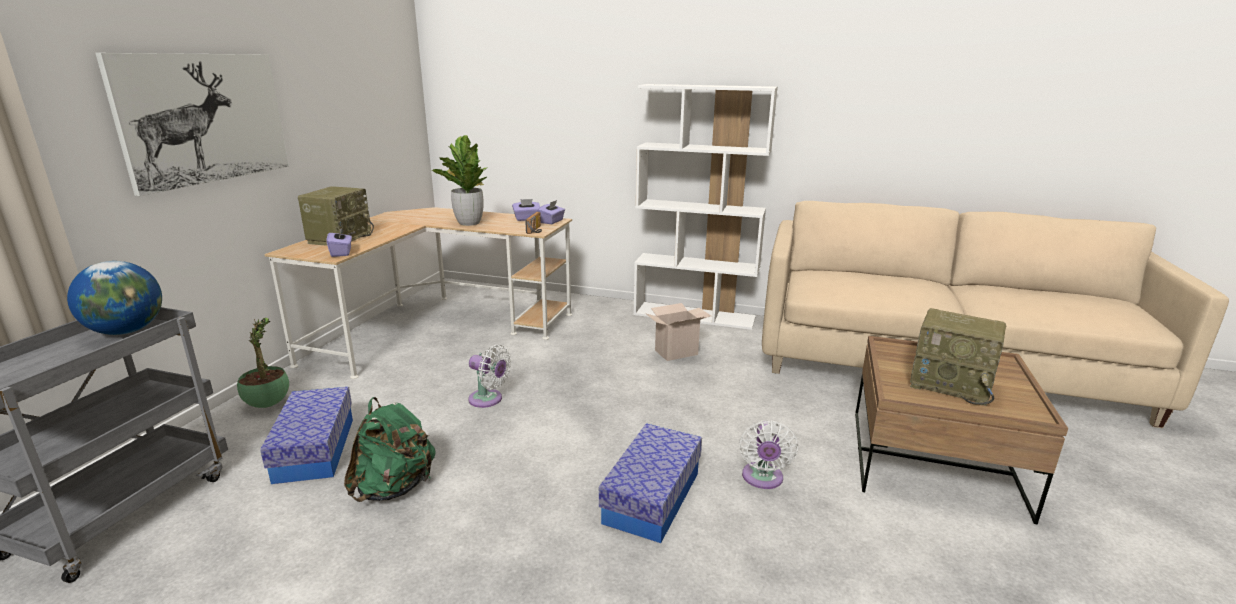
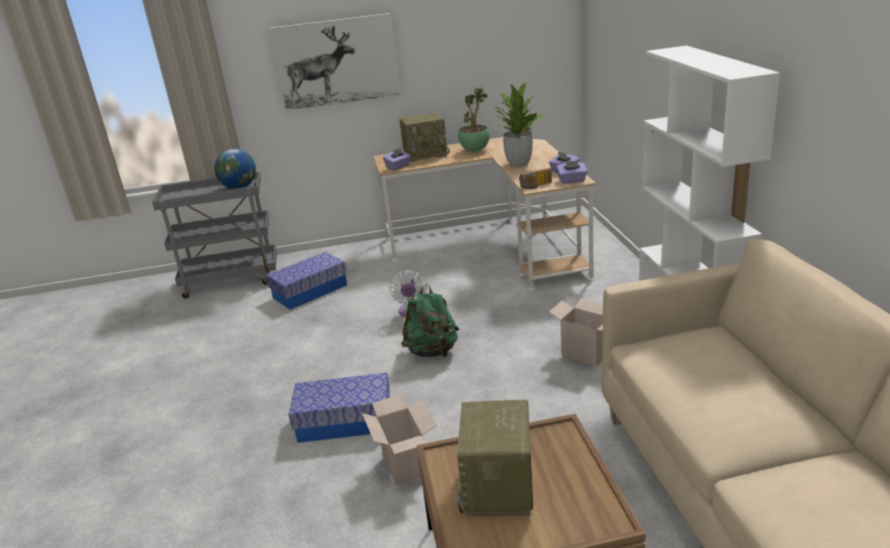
camera: 65 degrees right, 5 degrees up
potted plant [237,318,289,408] -> potted plant moved to [458,87,490,152]
green backpack [344,397,436,502] -> green backpack moved to [401,284,459,357]
white fan [739,420,798,489] -> cardboard box [362,394,437,486]

